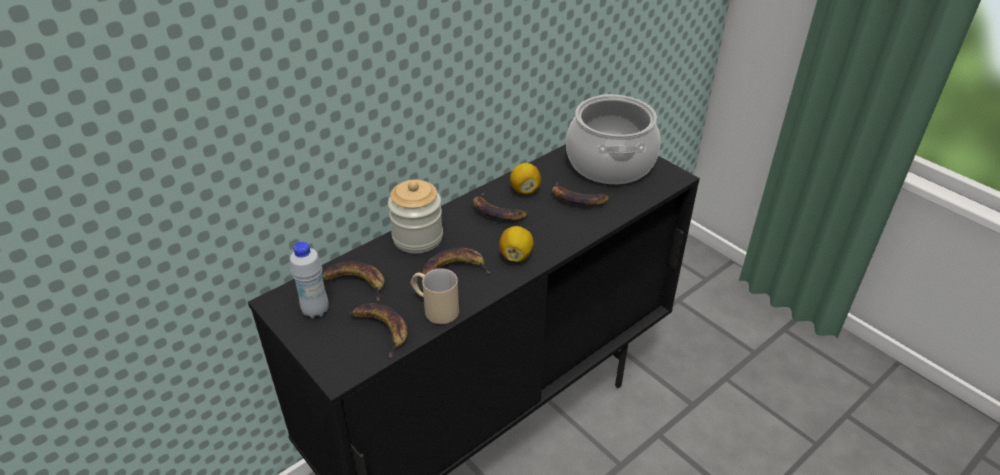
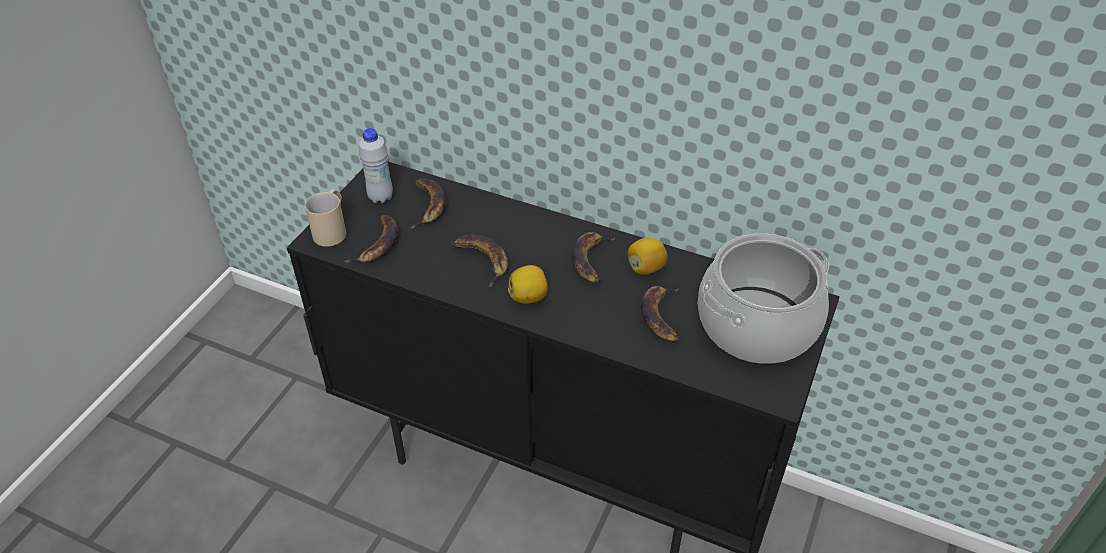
camera: 65 degrees right, 5 degrees up
jar [388,180,443,253] -> none
beige mug [411,268,459,324] -> beige mug moved to [305,189,346,247]

